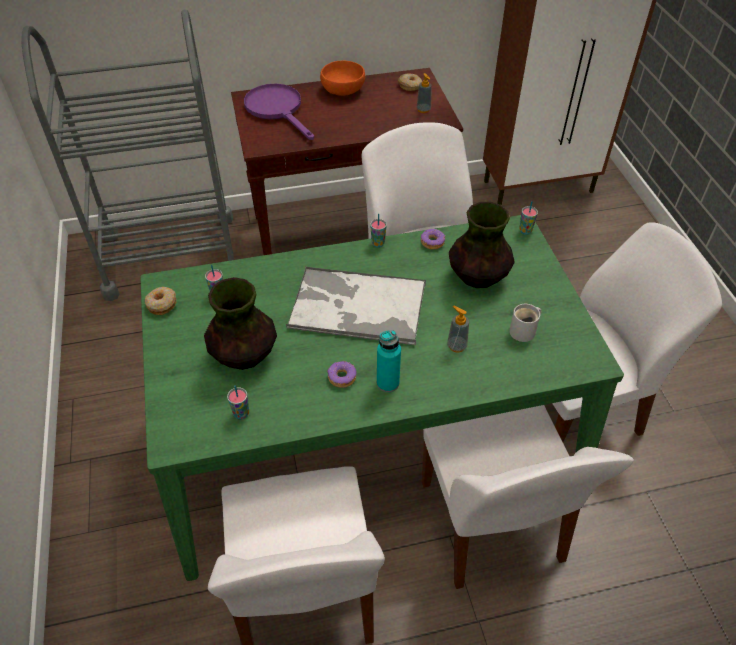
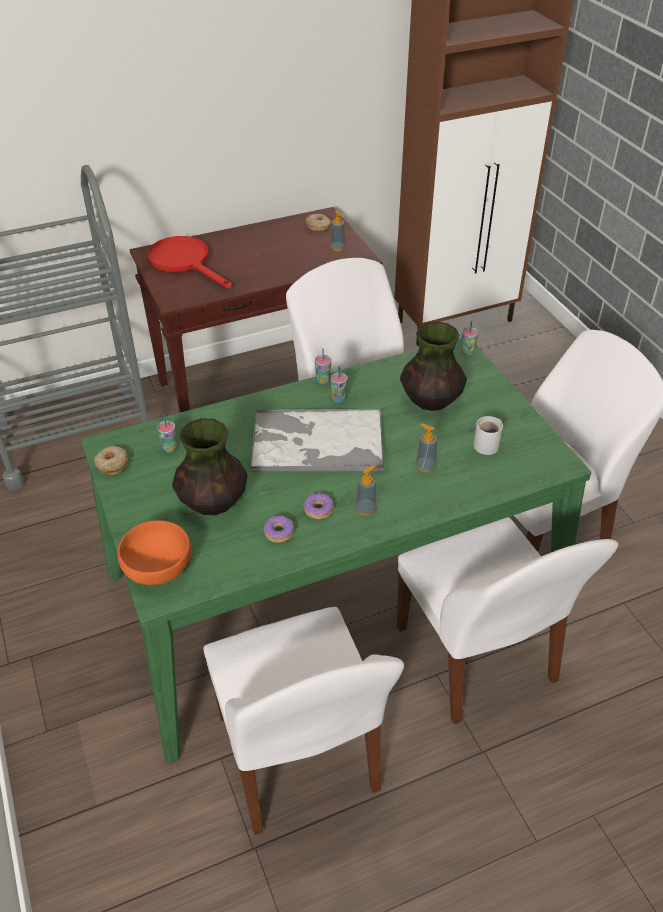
camera: 10 degrees left, 5 degrees down
cup [227,385,249,420] -> cup moved to [331,366,348,403]
purple frying pan [244,84,314,140] -> red frying pan [147,236,232,288]
orange bowl [320,60,365,96] -> orange bowl moved to [117,520,191,585]
turquoise bottle [377,330,401,392] -> soap dispenser [355,465,377,516]
donut [421,229,445,249] -> donut moved to [264,515,294,543]

